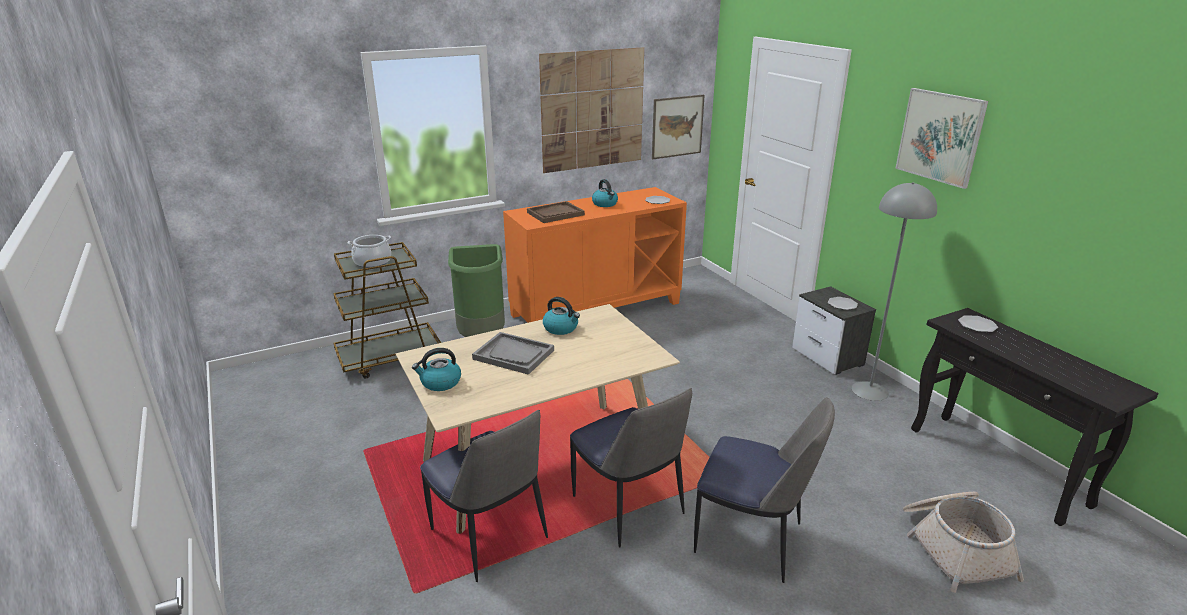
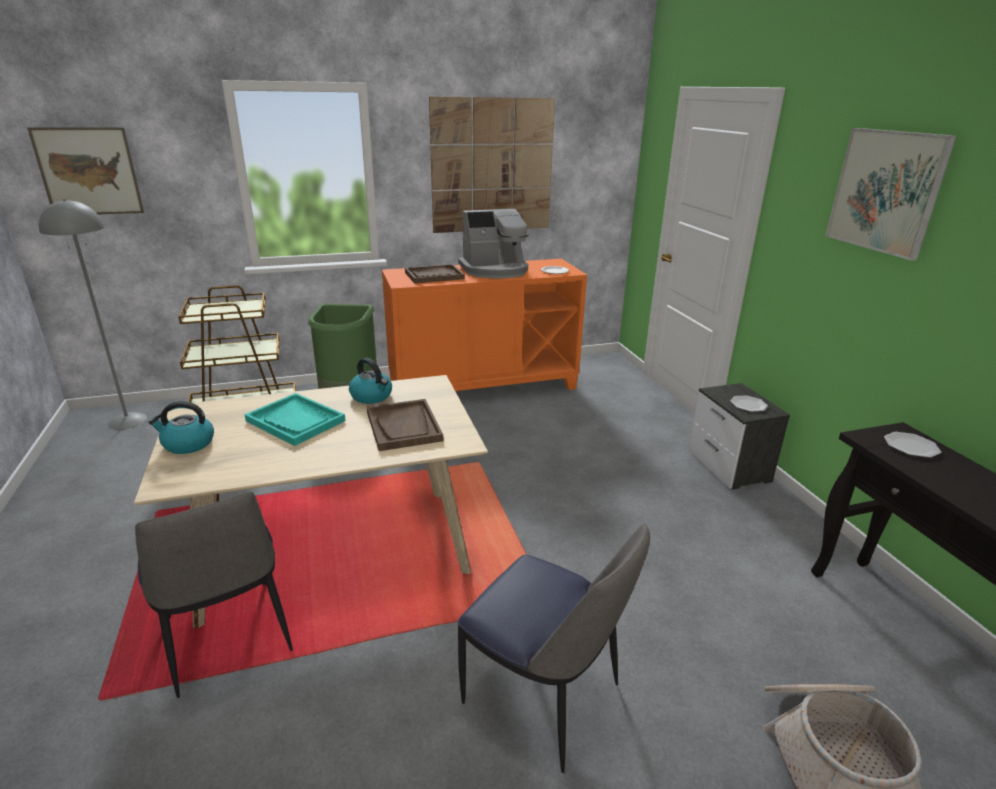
camera: 10 degrees right, 0 degrees up
cooking pot [348,235,391,268] -> none
grey tray [472,332,554,375] -> turquoise tray [244,393,345,446]
chair [570,388,692,548] -> none
kettle [592,179,618,207] -> coffee machine [458,209,529,278]
picture [652,94,705,159] -> picture moved to [27,127,144,214]
grey floor lamp [852,182,937,401] -> grey floor lamp moved to [39,199,147,430]
none -> brown tray [367,399,443,451]

